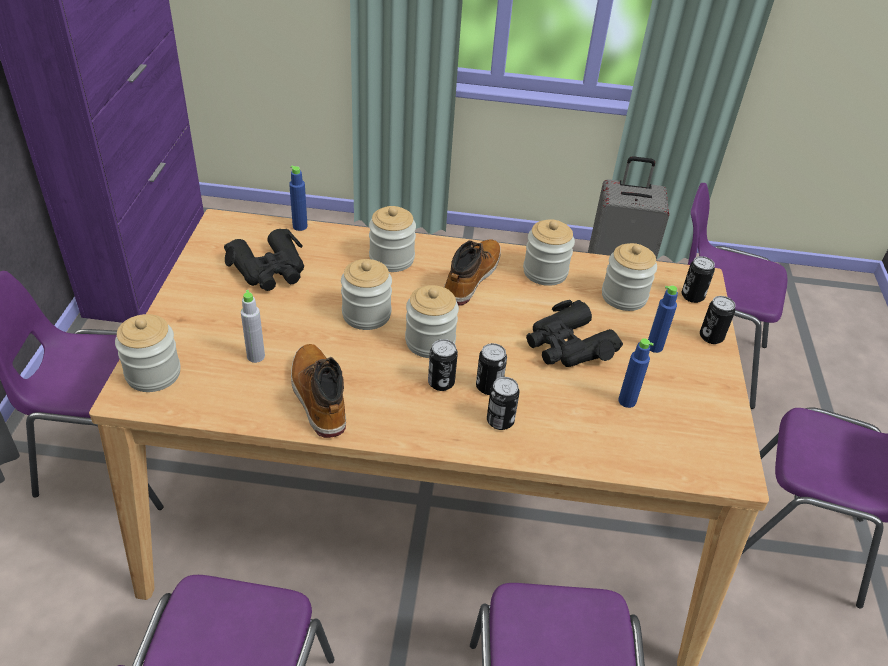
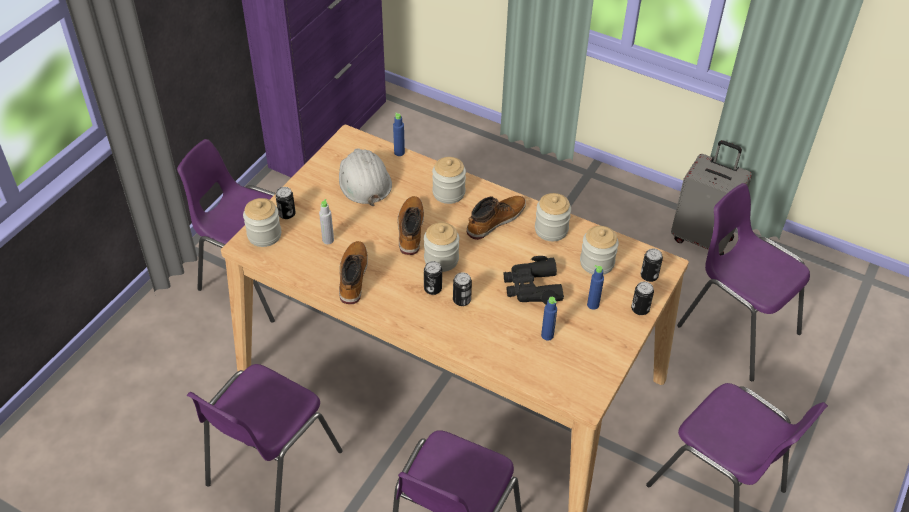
camera: 25 degrees right, 5 degrees up
black binoculars [224,229,304,291] -> white hard hat [339,148,392,206]
jar [341,259,392,330] -> boot [397,196,424,255]
can [487,377,520,430] -> can moved to [276,187,296,219]

